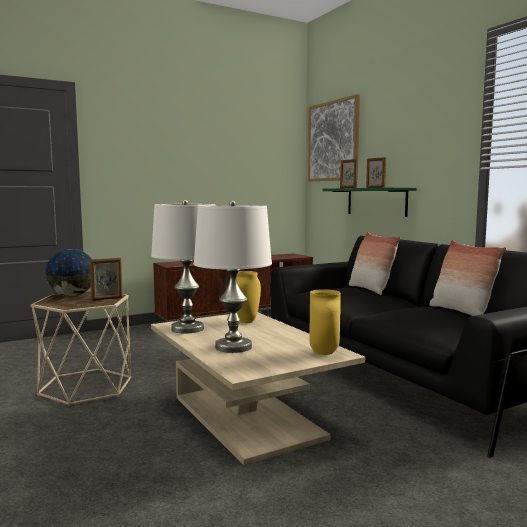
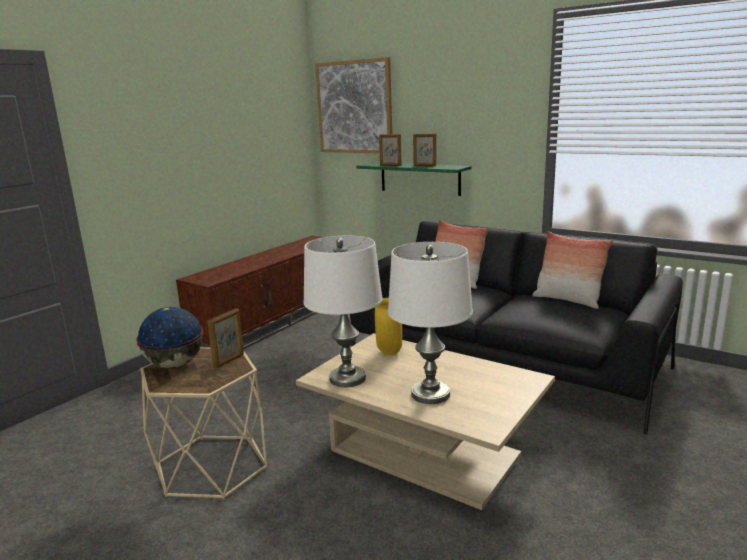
camera: 25 degrees left, 10 degrees up
yellow vase [309,289,341,355] -> none

